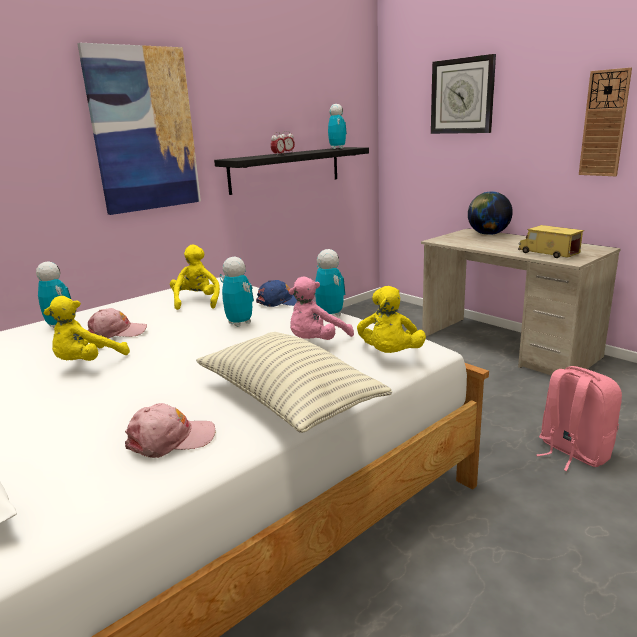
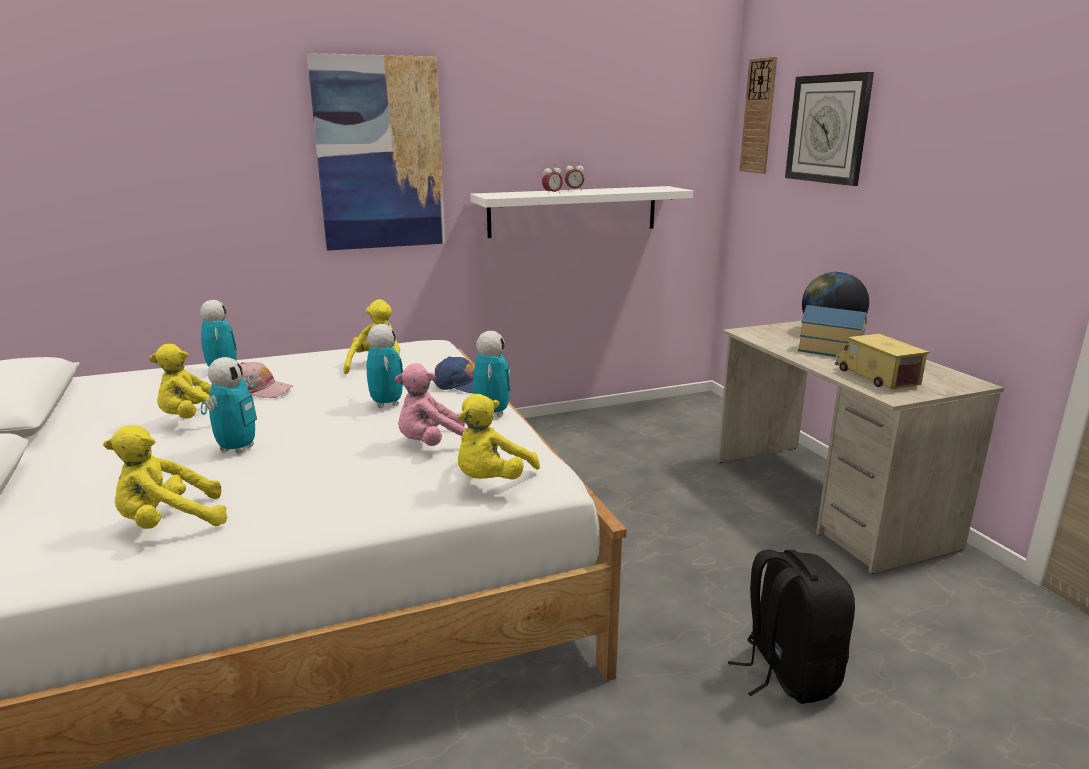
camera: 20 degrees right, 0 degrees up
pink cap [125,403,215,458] -> yellow plush toy [103,425,227,529]
pillow [196,332,392,433] -> none
black shelf [214,147,369,195] -> white shelf [470,186,693,238]
toy robot [328,104,347,149] -> toy robot moved to [201,357,257,454]
pink backpack [536,366,622,471] -> black backpack [728,550,855,704]
wall clock [579,67,632,176] -> wall clock moved to [740,57,777,174]
none -> toy house [798,305,867,357]

